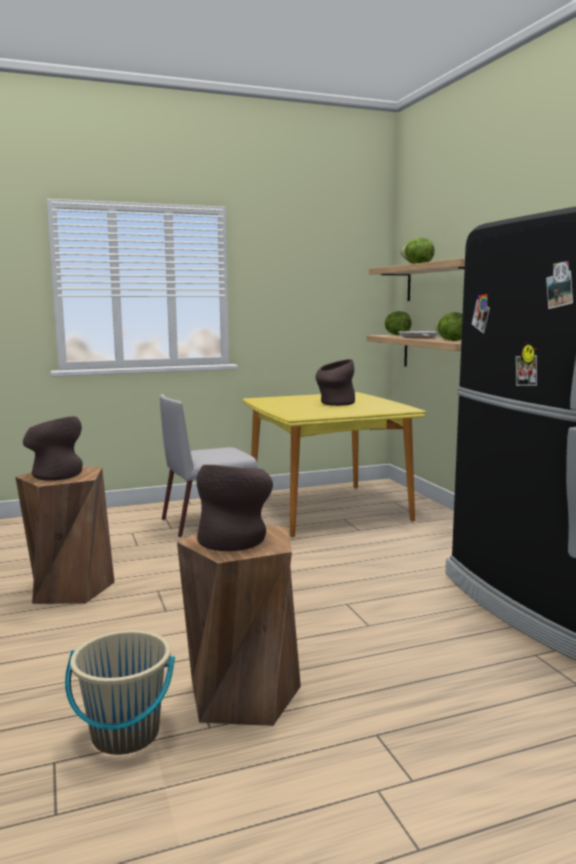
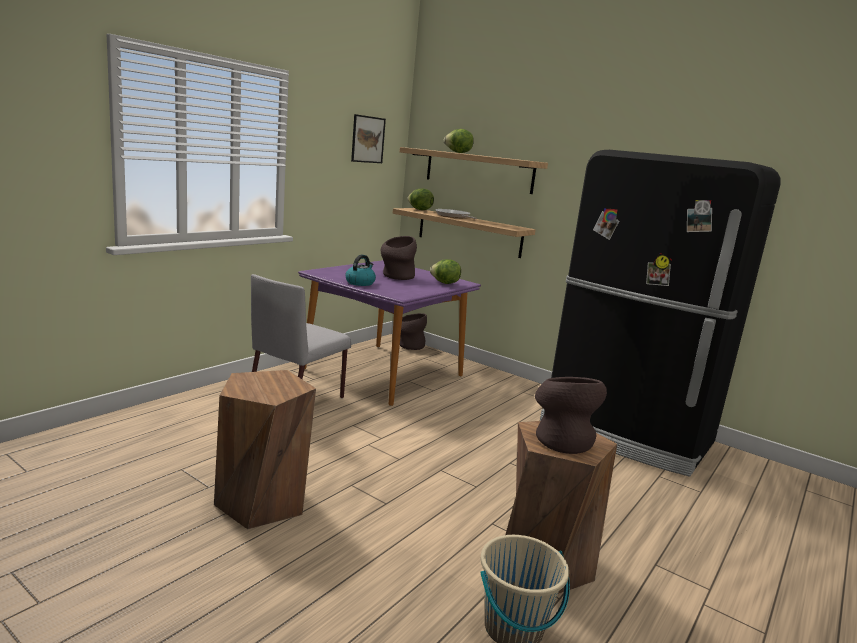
camera: 35 degrees left, 5 degrees up
brown vase [23,416,83,481] -> brown vase moved to [400,313,427,350]
yellow dining table [242,392,426,537] -> purple dining table [298,260,481,406]
lettuce [435,312,463,341] -> lettuce moved to [430,259,461,284]
none -> kettle [345,255,376,286]
none -> picture [351,114,386,163]

